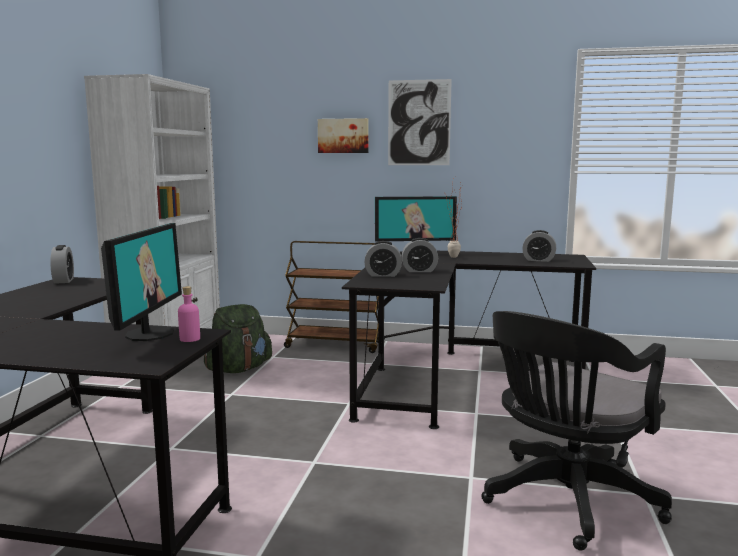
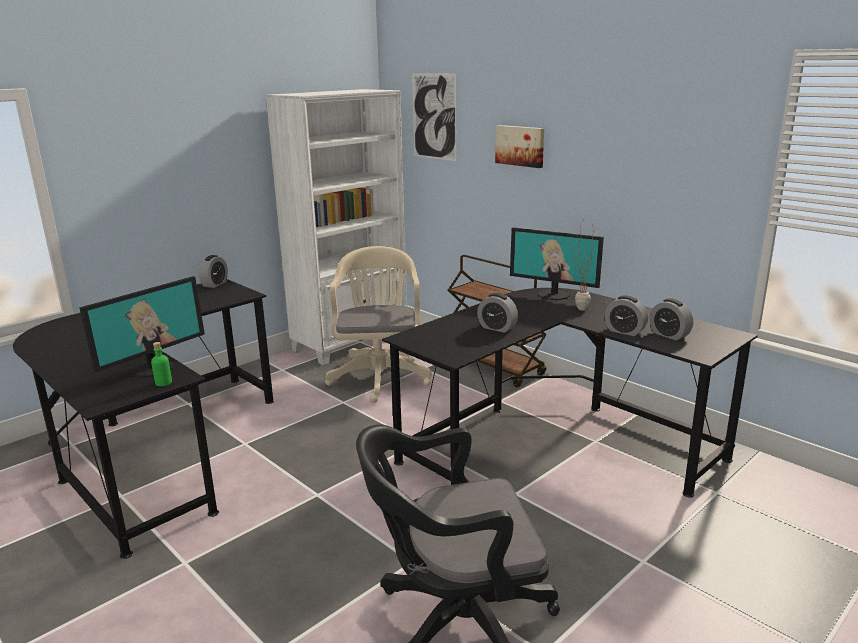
camera: 35 degrees right, 10 degrees up
pink bottle [178,286,200,342] -> green bottle [151,342,172,386]
green backpack [204,304,272,373] -> beige office chair [325,246,432,403]
alarm clock [364,241,402,277] -> alarm clock moved to [605,296,648,336]
picture [388,79,452,165] -> picture moved to [412,73,457,161]

